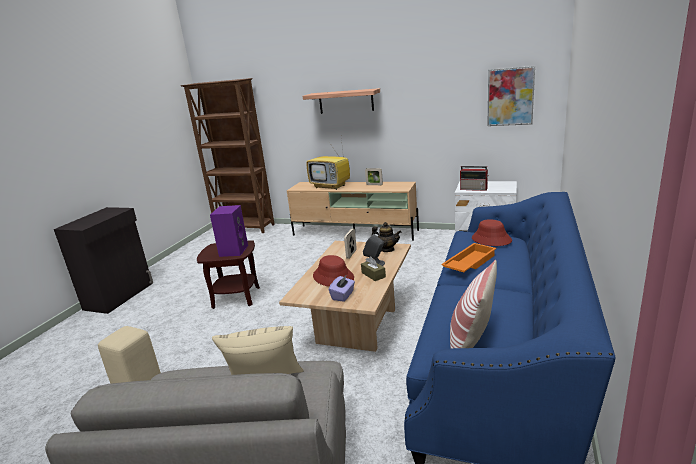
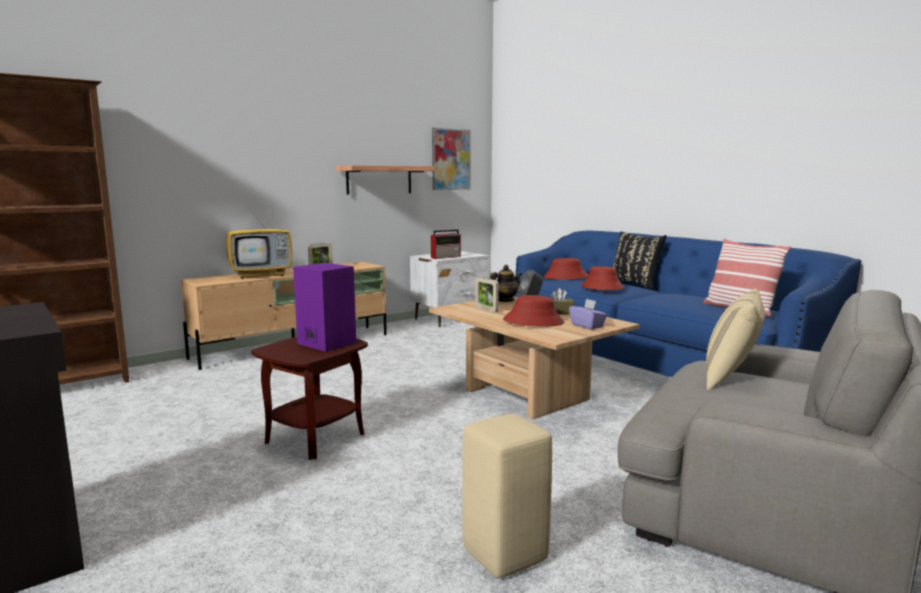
camera: 60 degrees left, 10 degrees down
shelf [303,88,380,114] -> shelf moved to [336,165,435,195]
orange tray [441,243,496,272] -> red hat [581,266,625,290]
none -> black pillow [613,232,667,289]

